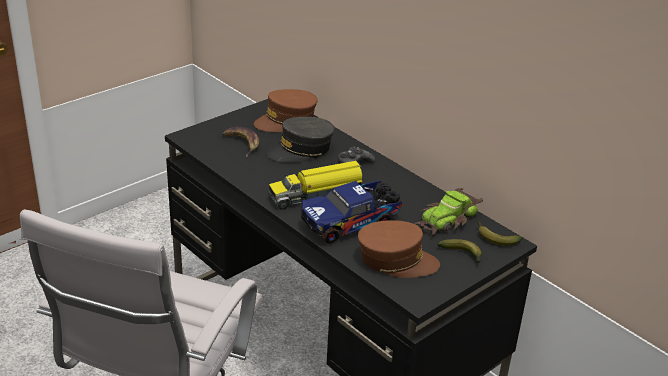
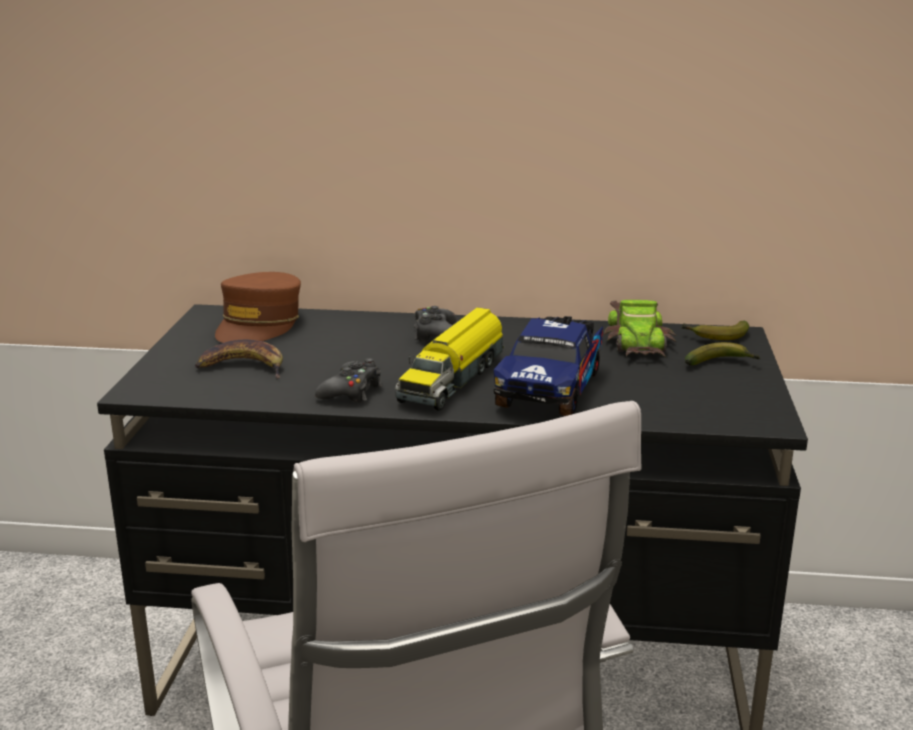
camera: 40 degrees left, 10 degrees down
grey cap [267,117,334,163] -> none
brown cap [358,220,440,278] -> none
none -> black game controller [315,358,382,403]

